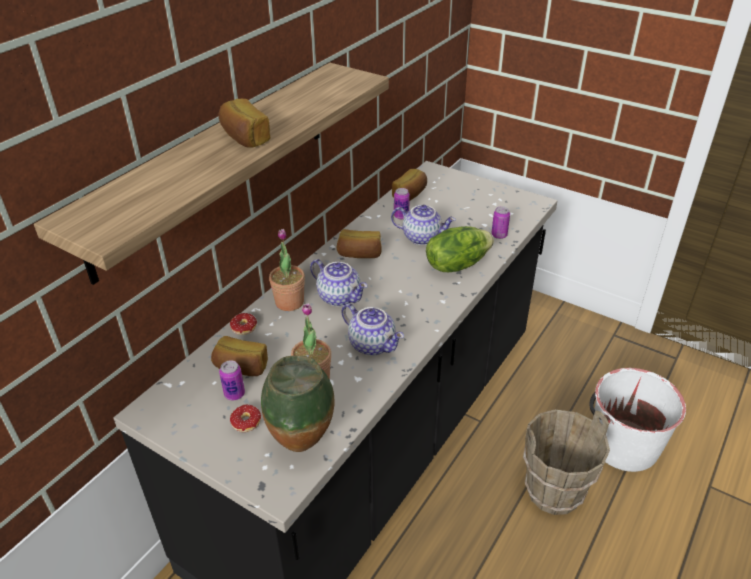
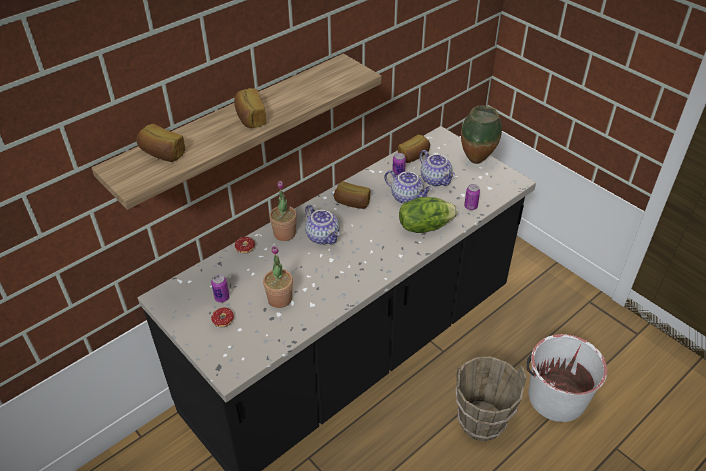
camera: 15 degrees right, 5 degrees up
bread [211,336,268,376] -> bread moved to [136,124,186,162]
vase [261,355,335,452] -> vase moved to [461,105,502,164]
teapot [341,303,404,356] -> teapot moved to [419,150,455,186]

